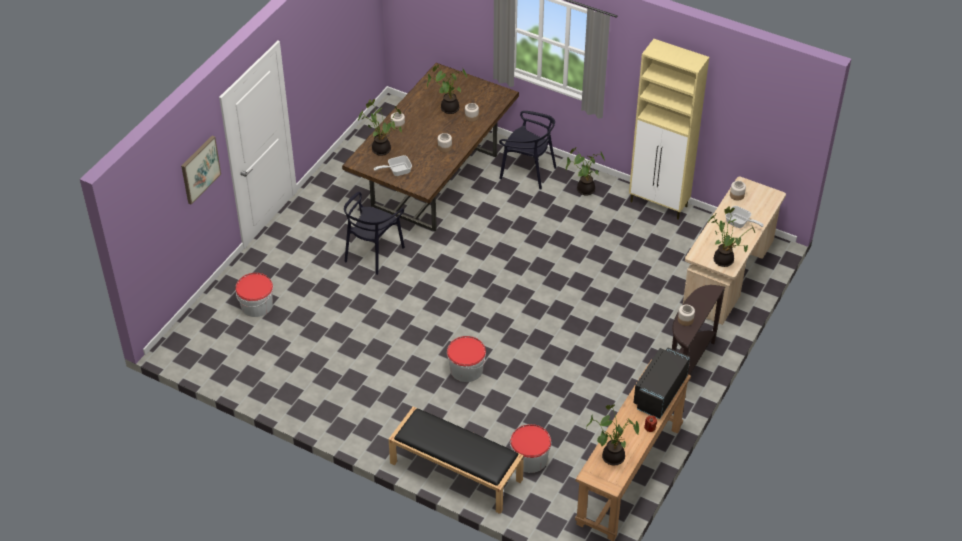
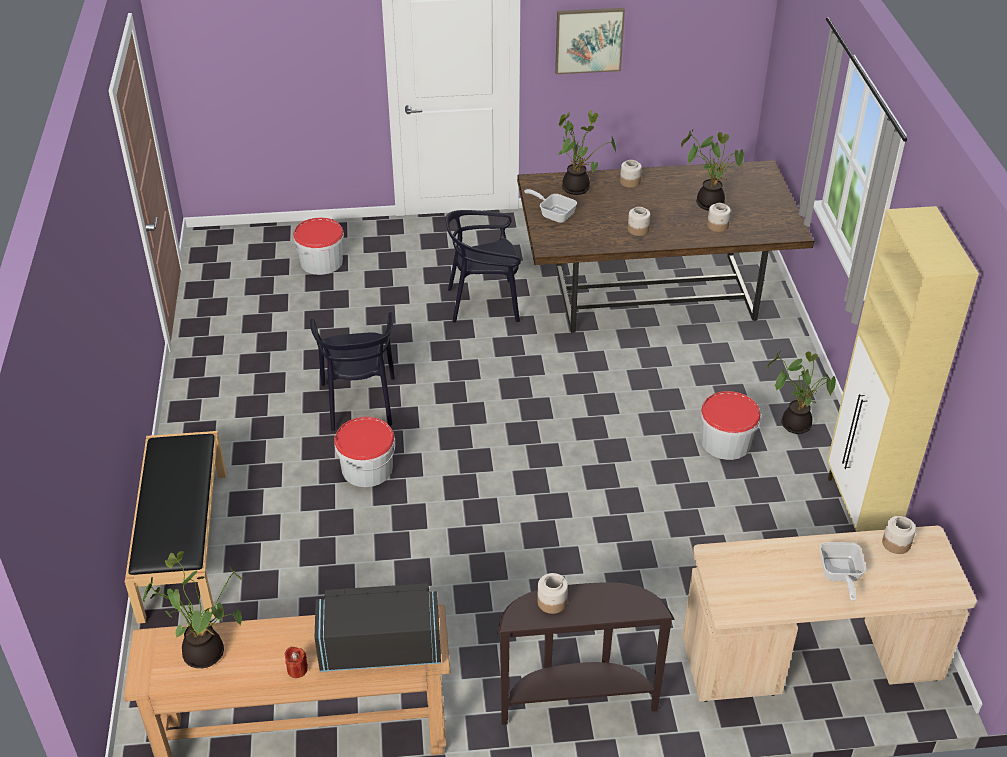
camera: 55 degrees right, 5 degrees down
picture [181,136,221,205] -> picture moved to [555,8,625,74]
black chair [499,111,557,190] -> black chair moved to [310,312,395,431]
bucket [510,424,551,473] -> bucket moved to [701,391,760,460]
potted plant [708,206,755,267] -> none

